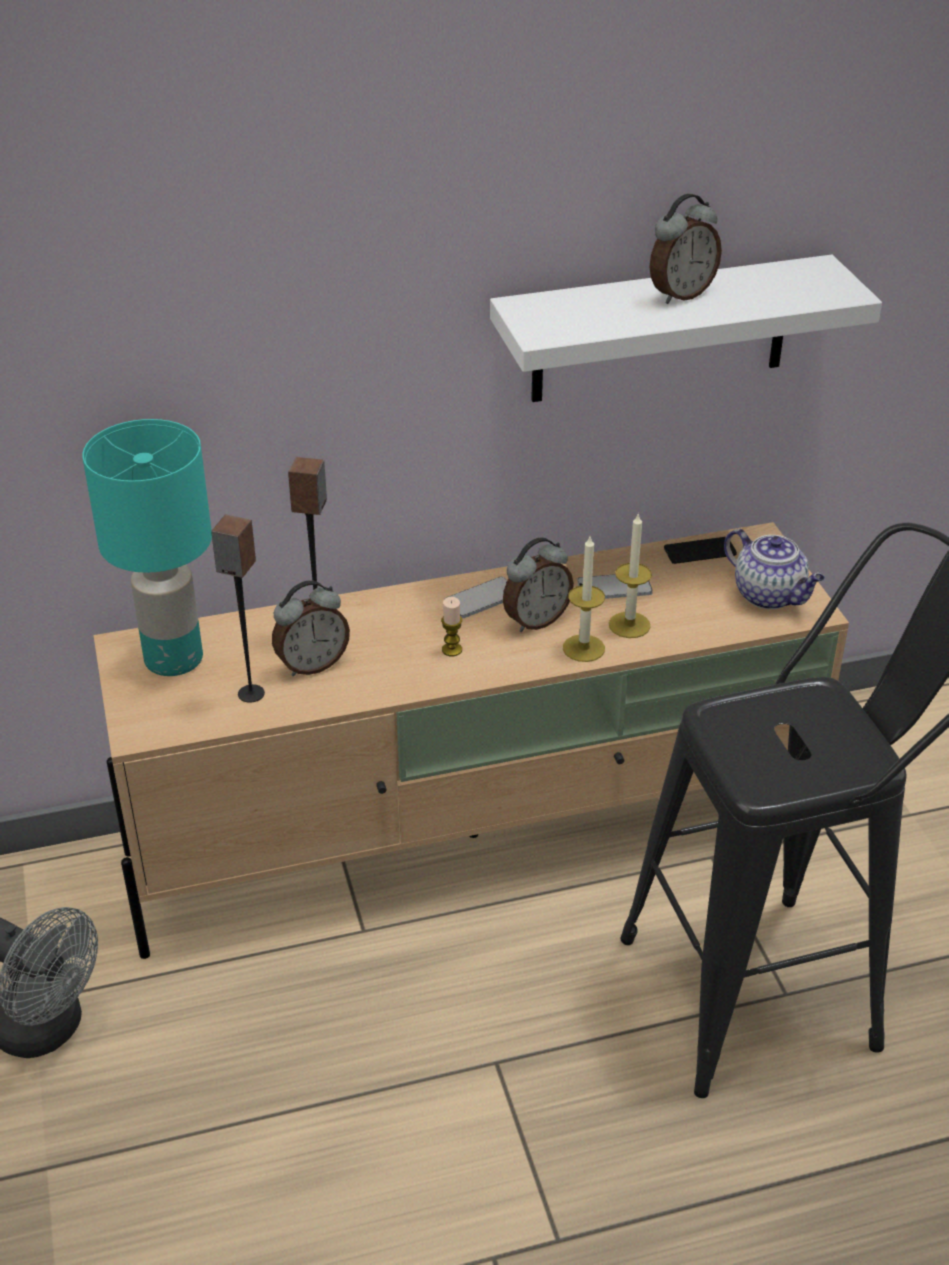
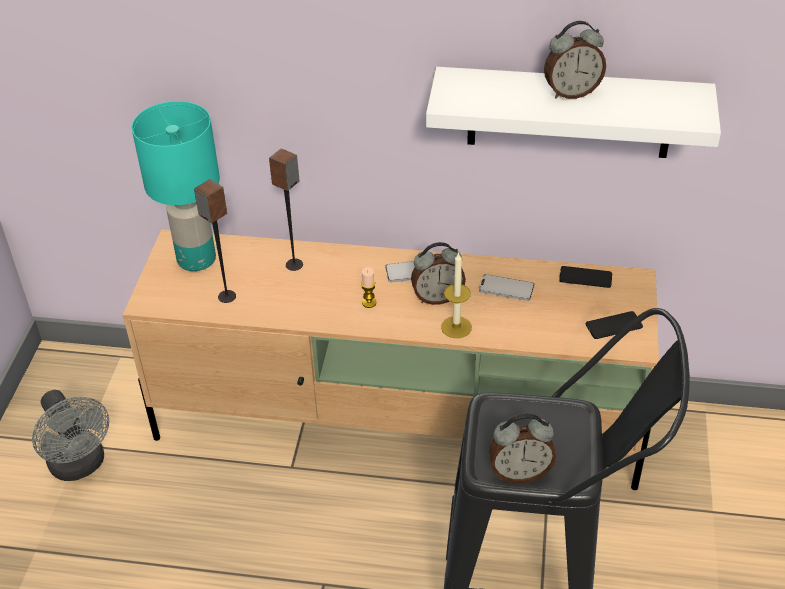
camera: 25 degrees right, 5 degrees up
alarm clock [272,580,350,676] -> alarm clock moved to [489,414,556,483]
candle [609,513,652,638] -> none
teapot [724,529,825,609] -> phone [586,311,643,339]

